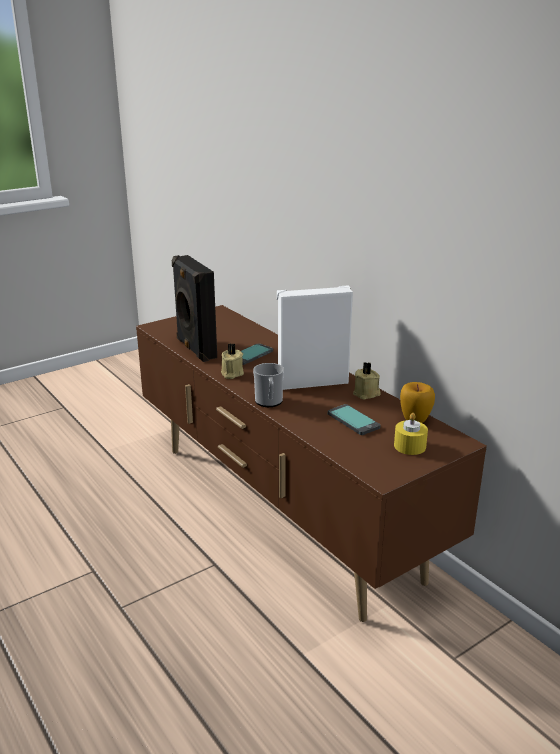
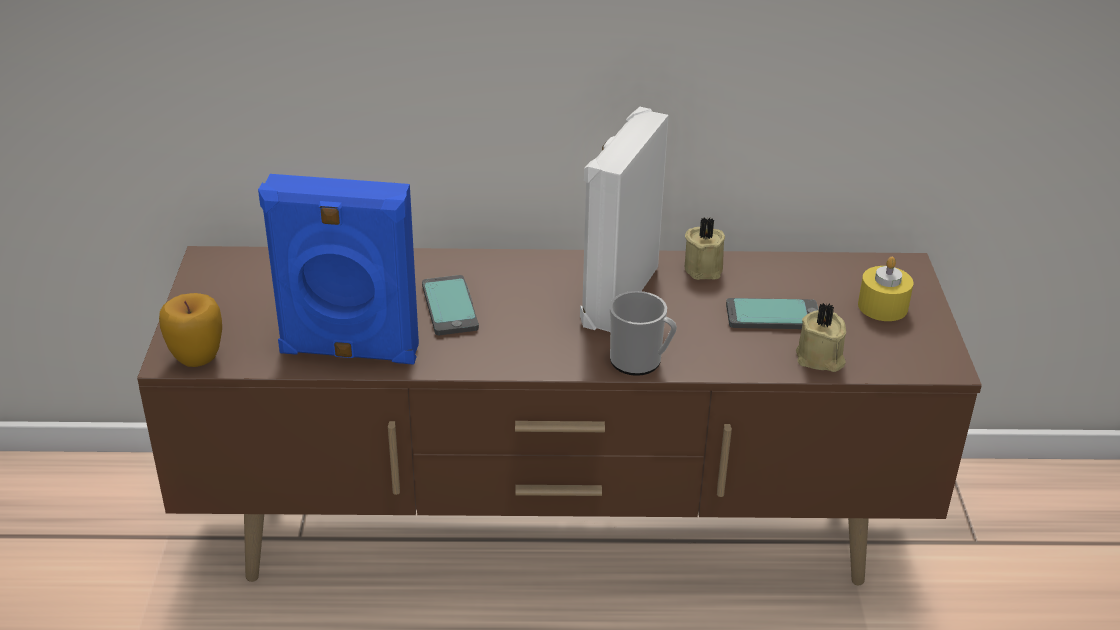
camera: 55 degrees left, 10 degrees up
black speaker [172,255,217,362] -> blue speaker [258,174,419,365]
beige candle [221,343,244,379] -> beige candle moved to [796,303,846,372]
apple [400,382,435,423] -> apple moved to [159,293,222,367]

